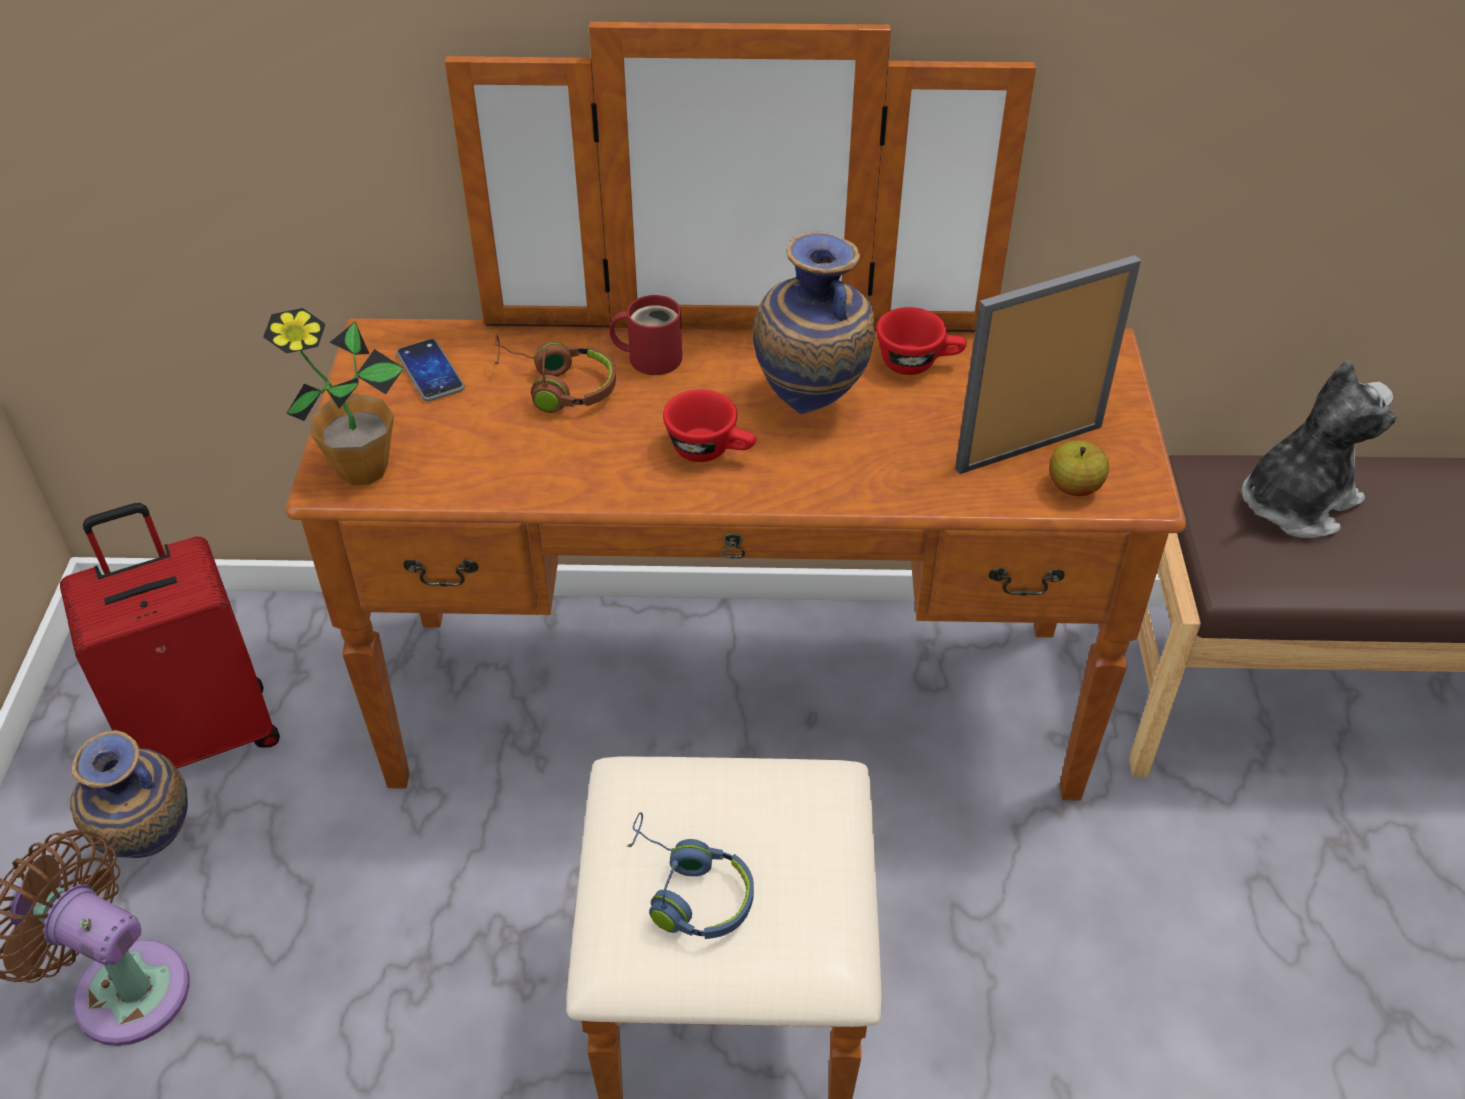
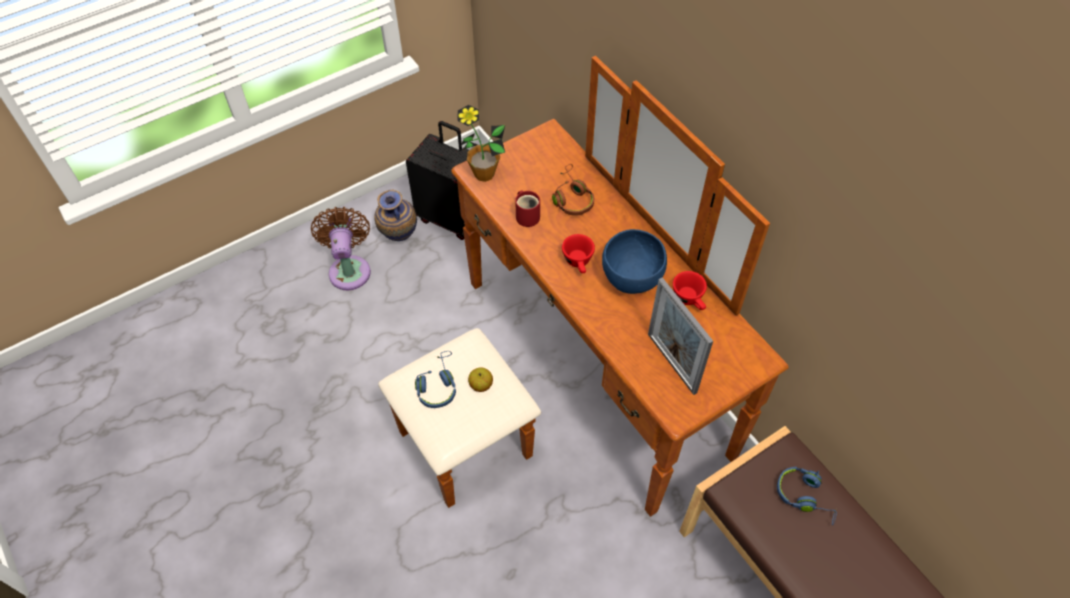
camera: 55 degrees right, 10 degrees up
red suitcase [60,503,280,768] -> black suitcase [406,121,469,240]
phone [396,339,465,401] -> none
red mug [609,295,682,375] -> red mug moved to [515,190,540,227]
vase [753,232,875,414] -> blue bowl [602,229,667,294]
picture frame [955,255,1141,474] -> picture frame turned 150 degrees counterclockwise [648,277,713,395]
apple [1049,440,1109,496] -> apple moved to [468,367,493,392]
plush toy [1241,360,1397,538] -> blue headphones [777,467,837,525]

